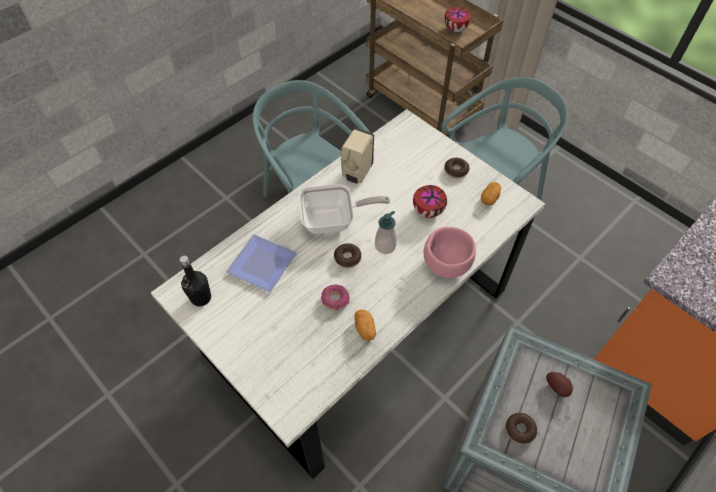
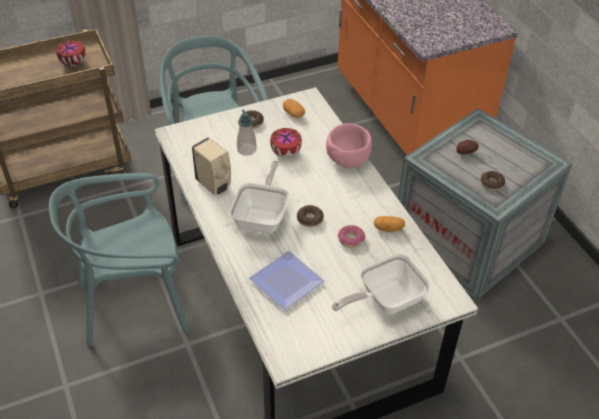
camera: 70 degrees left, 10 degrees down
black bottle [179,256,211,306] -> none
soap dispenser [375,211,397,254] -> soap dispenser moved to [237,109,257,156]
none -> frying pan [332,253,431,314]

